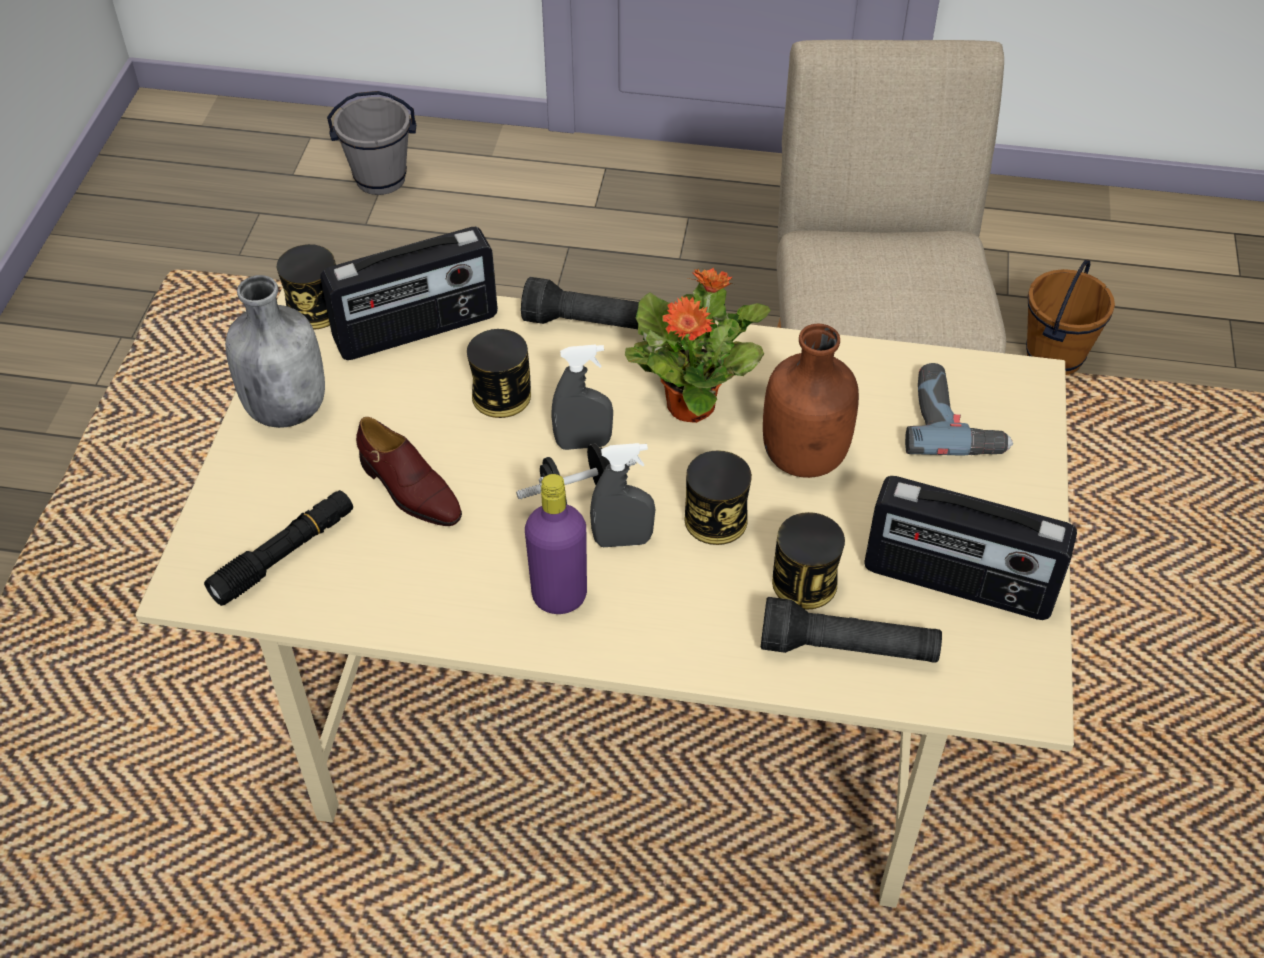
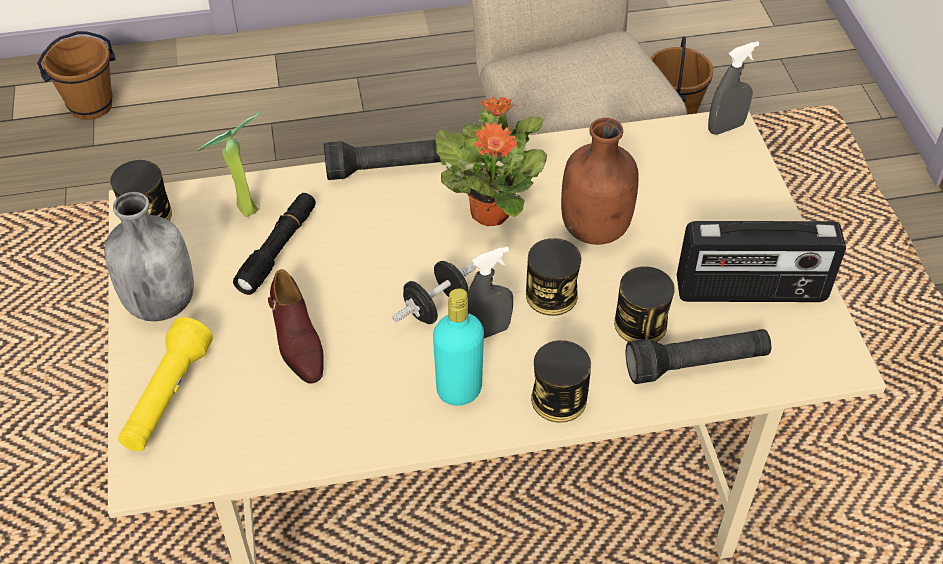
camera: 20 degrees left, 0 degrees up
black flashlight [204,490,353,606] -> black flashlight moved to [233,193,316,295]
radio [320,227,498,360] -> potted plant [196,111,262,217]
grey bucket [327,91,416,195] -> brown bucket [37,31,116,120]
brown shoe [356,417,462,526] -> brown shoe turned 45 degrees clockwise [268,269,324,384]
can [467,329,531,418] -> can moved to [531,340,591,423]
purple bottle [525,474,587,614] -> turquoise bottle [433,288,484,406]
grey spray bottle [551,344,613,450] -> grey spray bottle moved to [708,41,759,135]
power drill [905,363,1013,456] -> none
none -> yellow flashlight [118,317,213,451]

